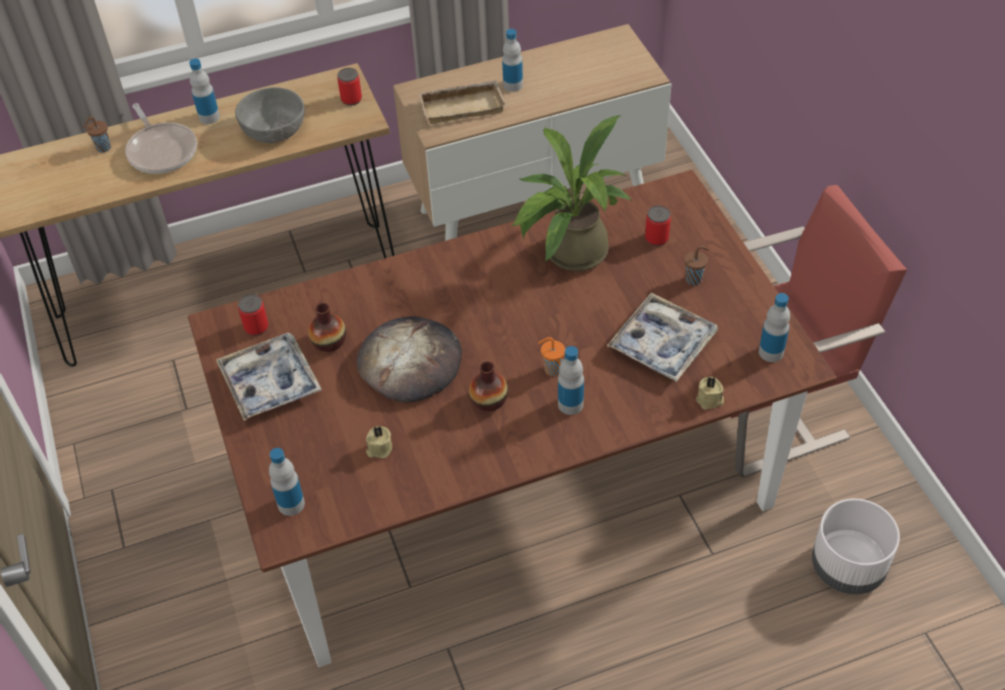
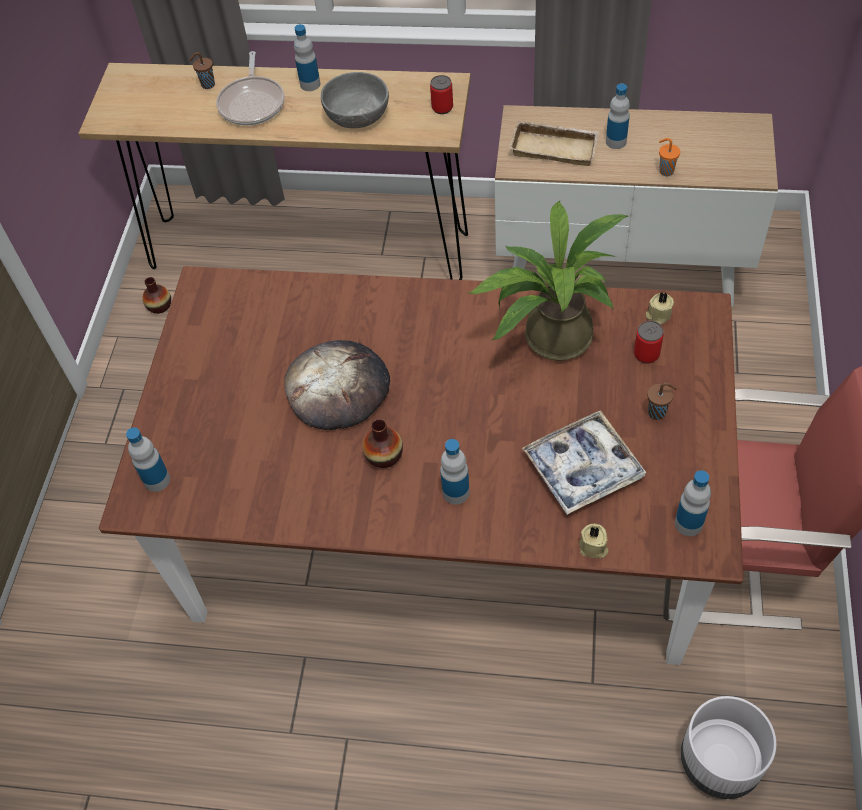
camera: 30 degrees right, 5 degrees up
tray [216,332,322,421] -> none
can [238,294,268,336] -> none
vase [308,303,346,352] -> vase moved to [142,277,171,314]
beige candle [366,426,392,459] -> beige candle moved to [646,292,674,324]
orange cup [538,337,565,376] -> orange cup moved to [659,138,680,176]

